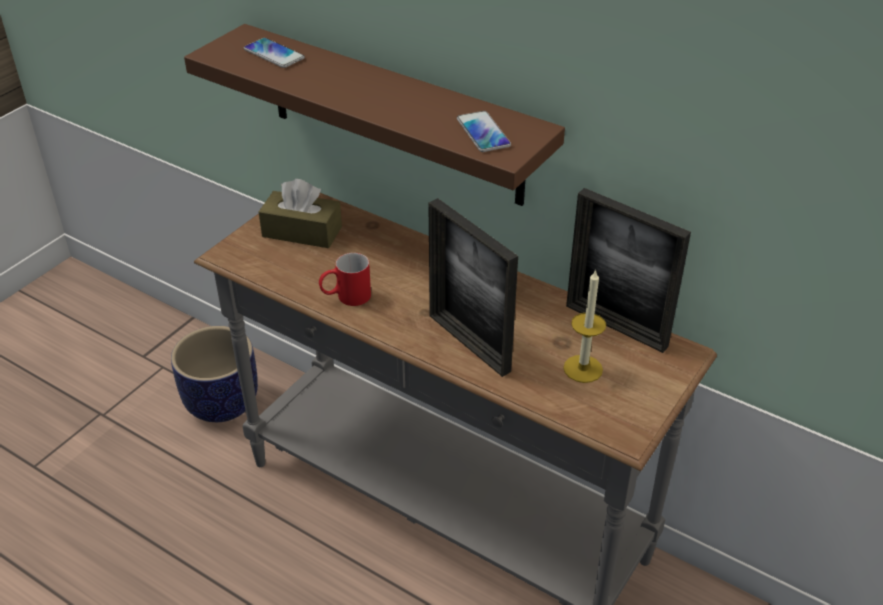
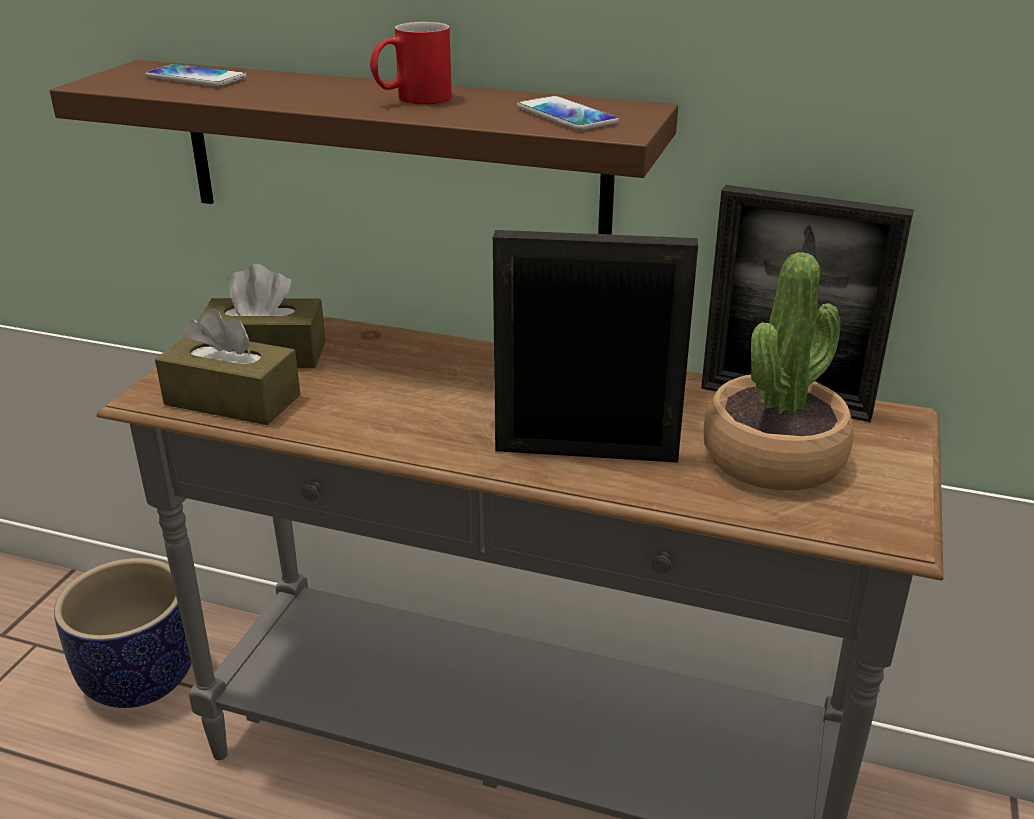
camera: 15 degrees left, 10 degrees down
red mug [319,253,371,306] -> red mug moved to [370,22,452,104]
picture frame [428,198,518,377] -> picture frame turned 150 degrees clockwise [493,230,698,463]
candle [563,269,606,383] -> potted plant [704,252,854,490]
none -> brown tissue box [155,308,301,425]

